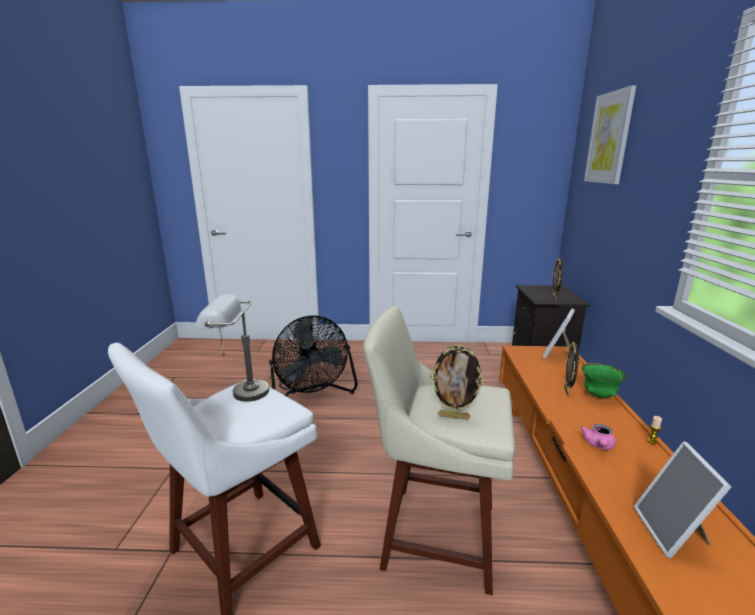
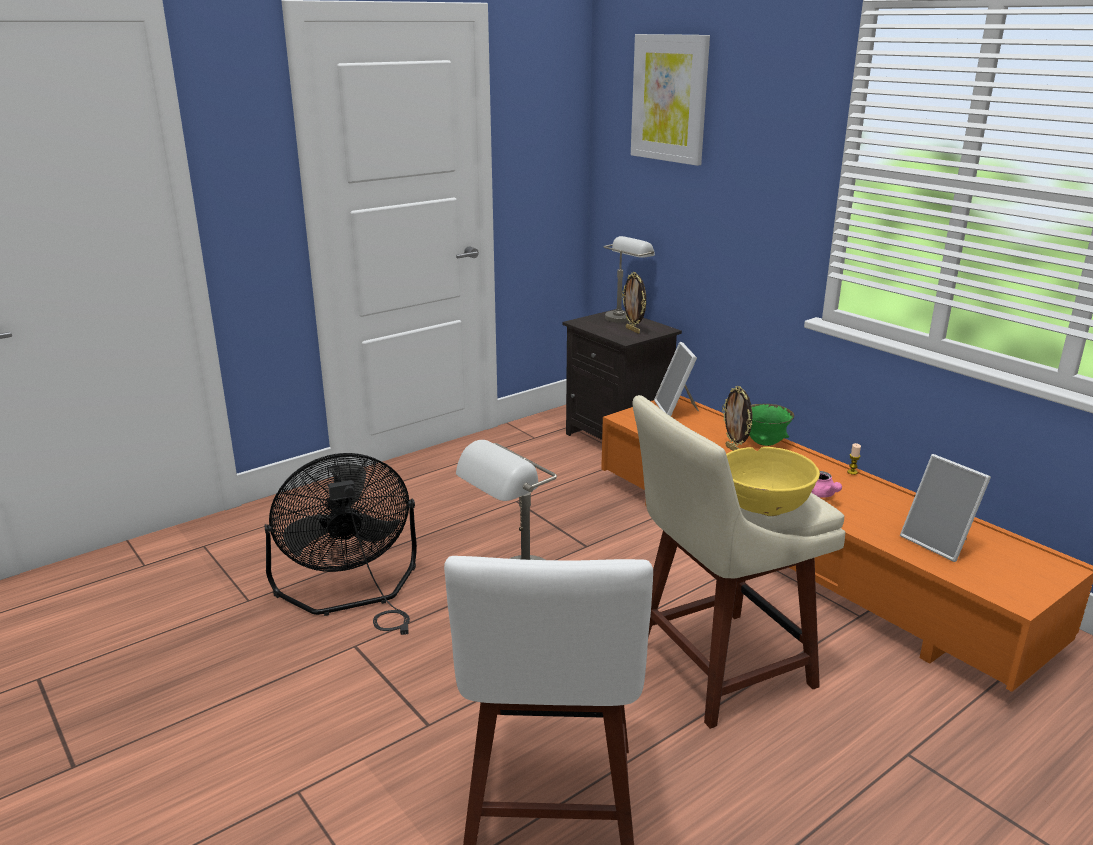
camera: 40 degrees left, 5 degrees up
black fan [269,315,358,396] -> black fan turned 135 degrees counterclockwise [264,453,417,635]
picture frame [429,344,485,419] -> yellow bowl [726,447,820,516]
none -> grey table lamp [603,236,655,323]

